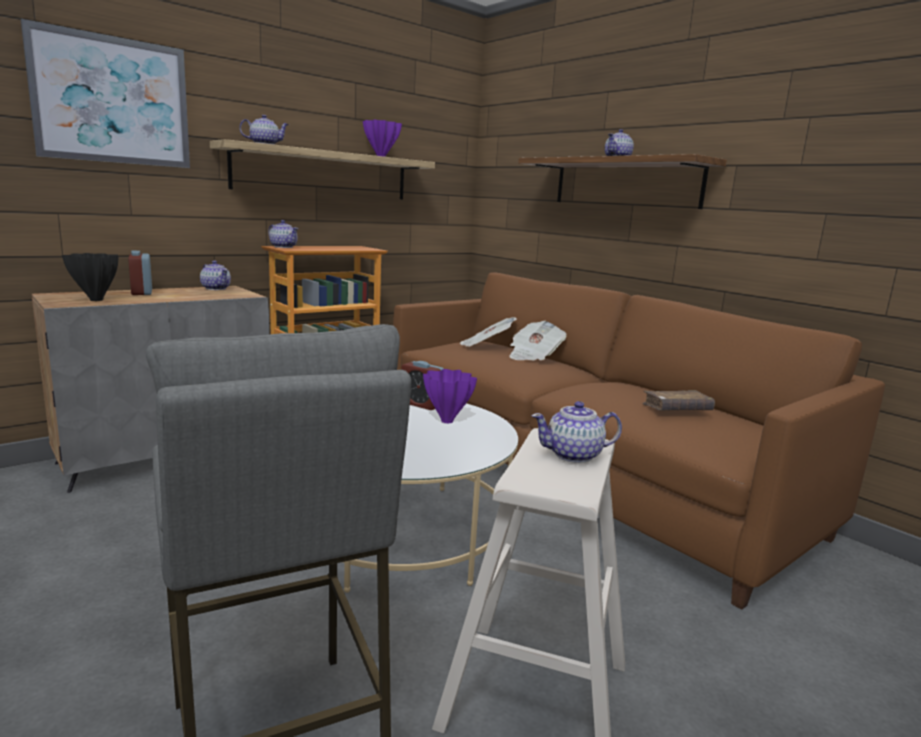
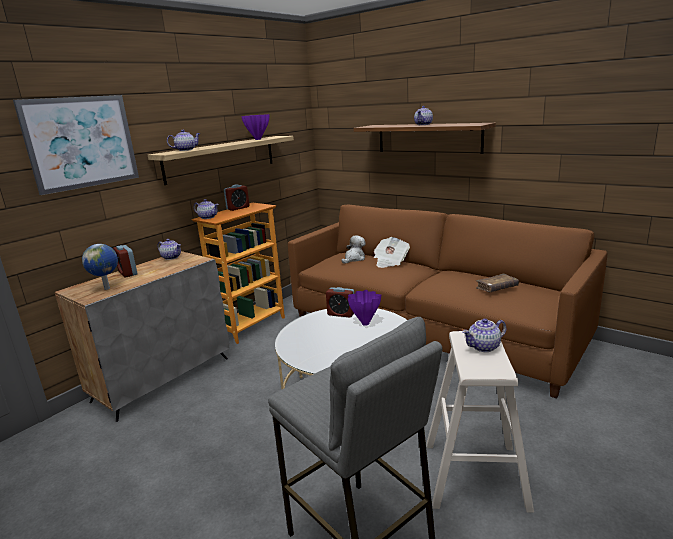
camera: 10 degrees left, 5 degrees up
black vase [62,253,118,301] -> globe [82,244,118,290]
newspaper [460,317,517,347] -> plush toy [342,235,366,264]
none -> alarm clock [224,185,250,211]

